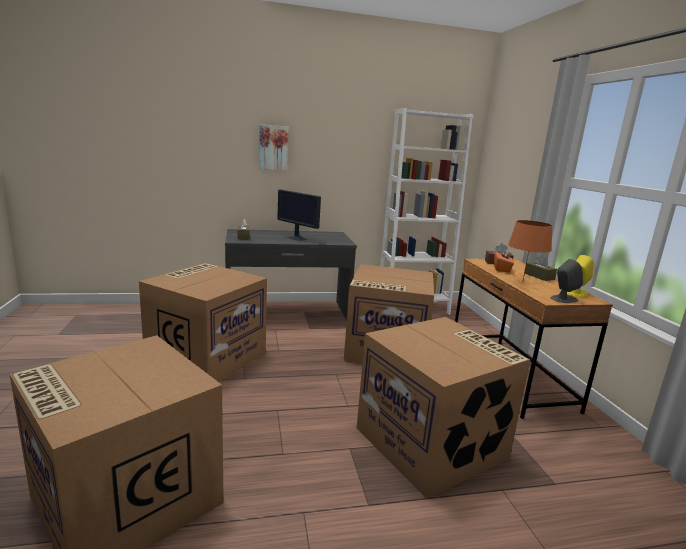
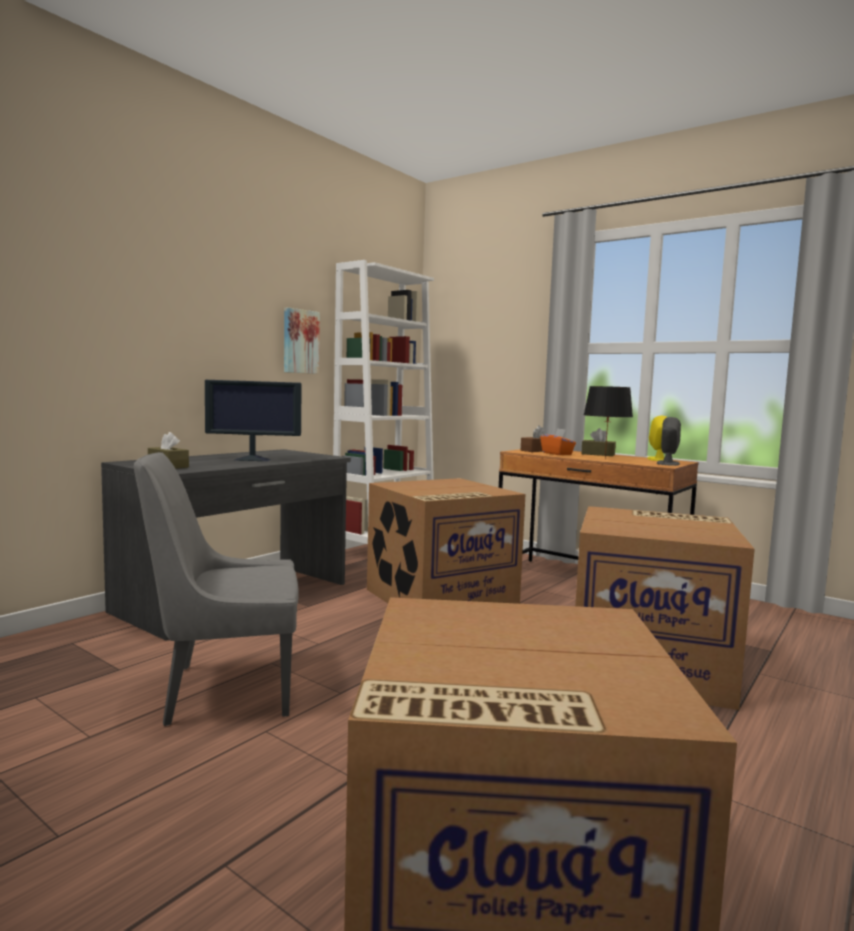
camera: 40 degrees left, 10 degrees down
cardboard box [139,263,267,382] -> grey chair [134,452,299,726]
picture [259,124,289,170] -> picture moved to [284,307,320,374]
orange table lamp [508,220,553,283] -> black table lamp [584,386,633,459]

